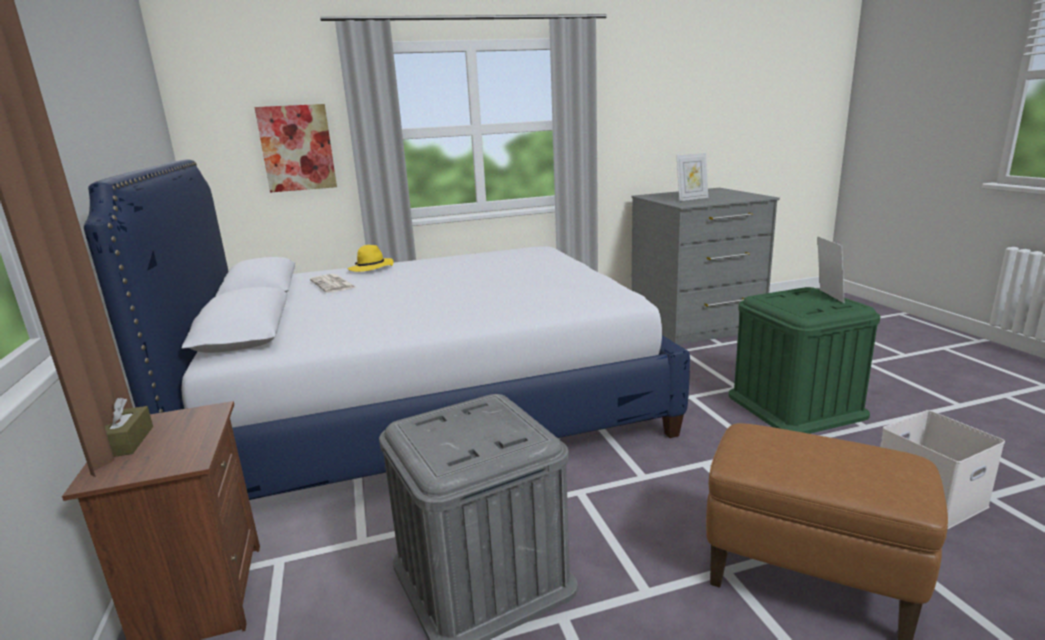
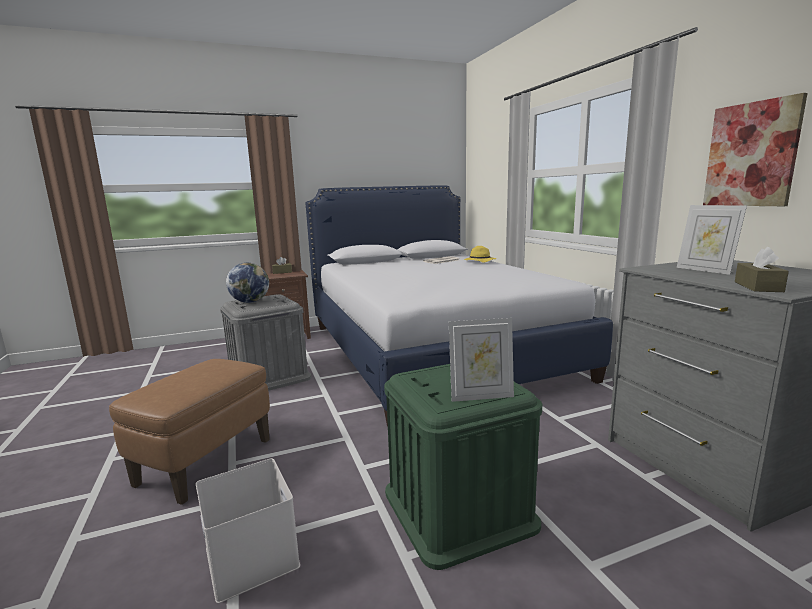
camera: 85 degrees right, 5 degrees down
picture [255,104,337,192] -> picture moved to [703,93,808,206]
none -> globe [226,263,269,303]
none -> brown tissue box [735,247,789,292]

